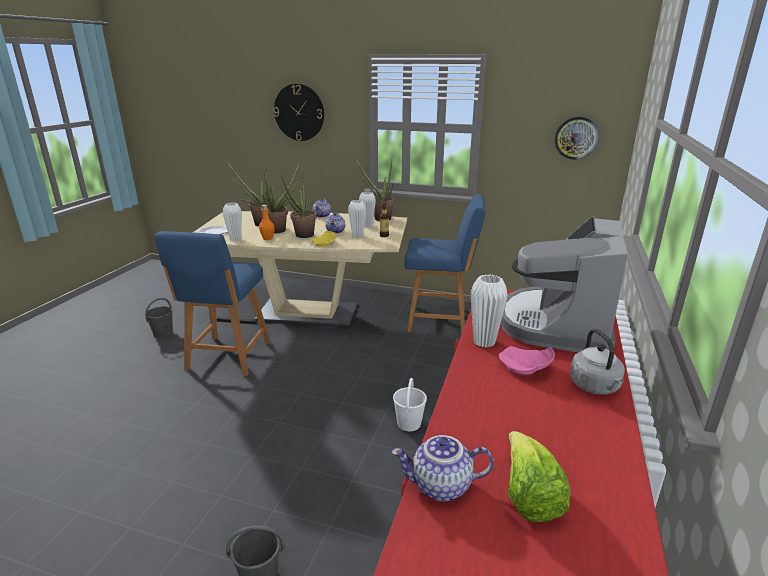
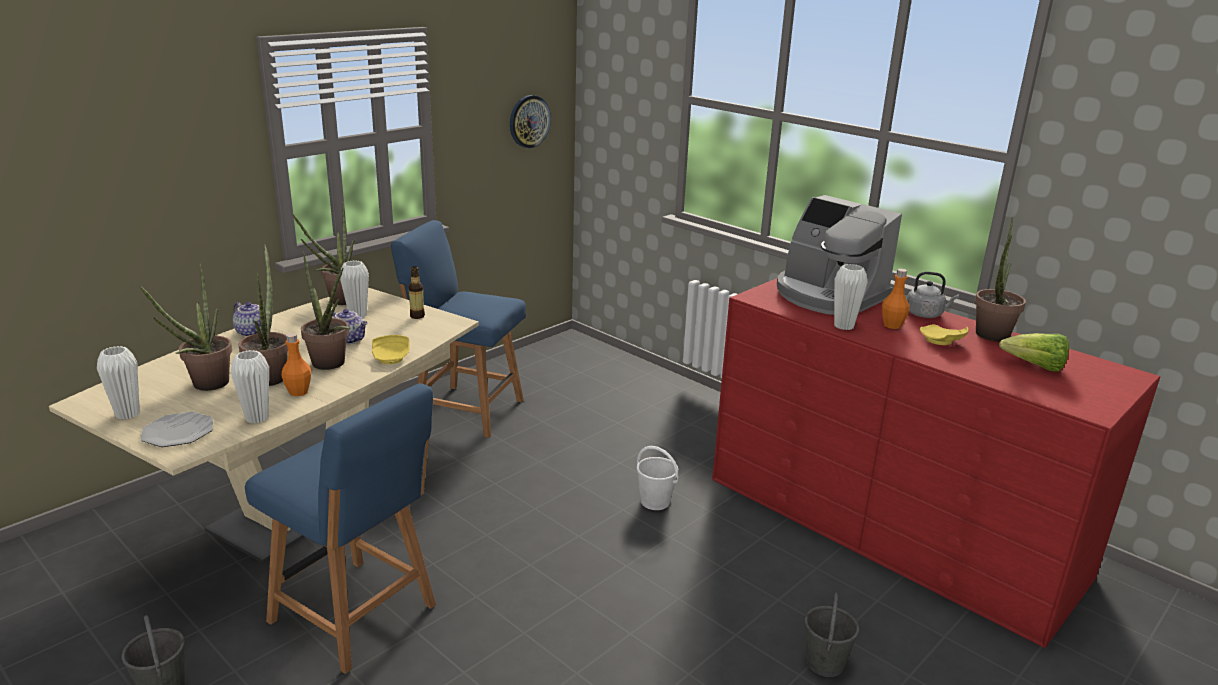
camera: 65 degrees left, 0 degrees up
wall clock [273,84,324,141] -> none
white vase [348,200,366,238] -> white vase moved to [97,346,140,420]
teapot [392,435,494,501] -> none
blue chair [404,194,486,335] -> blue chair turned 105 degrees counterclockwise [391,220,526,438]
pink plate [499,346,555,375] -> orange bottle [882,269,910,329]
none -> yellow plate [920,324,968,345]
none -> potted plant [975,217,1026,341]

